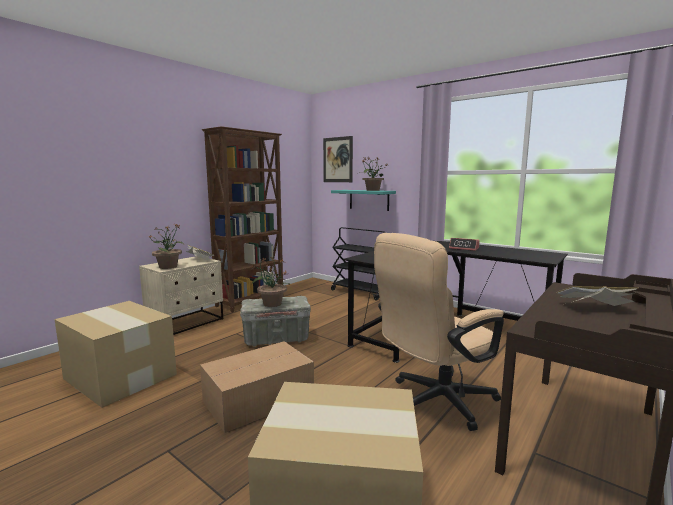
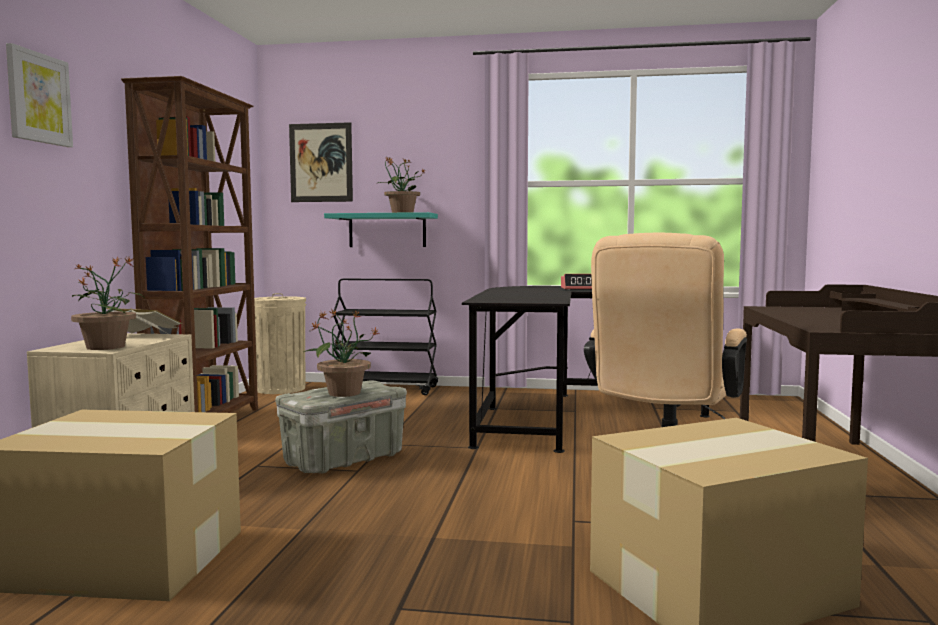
camera: 30 degrees left, 5 degrees down
cardboard box [200,341,314,433] -> none
book [556,286,638,306] -> none
none -> picture [6,43,73,147]
none -> beige trash can [254,293,306,394]

